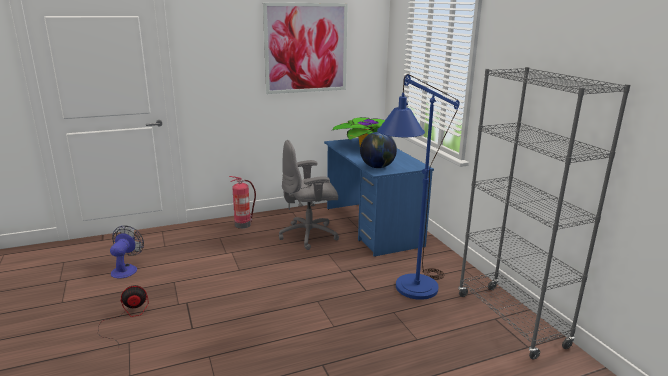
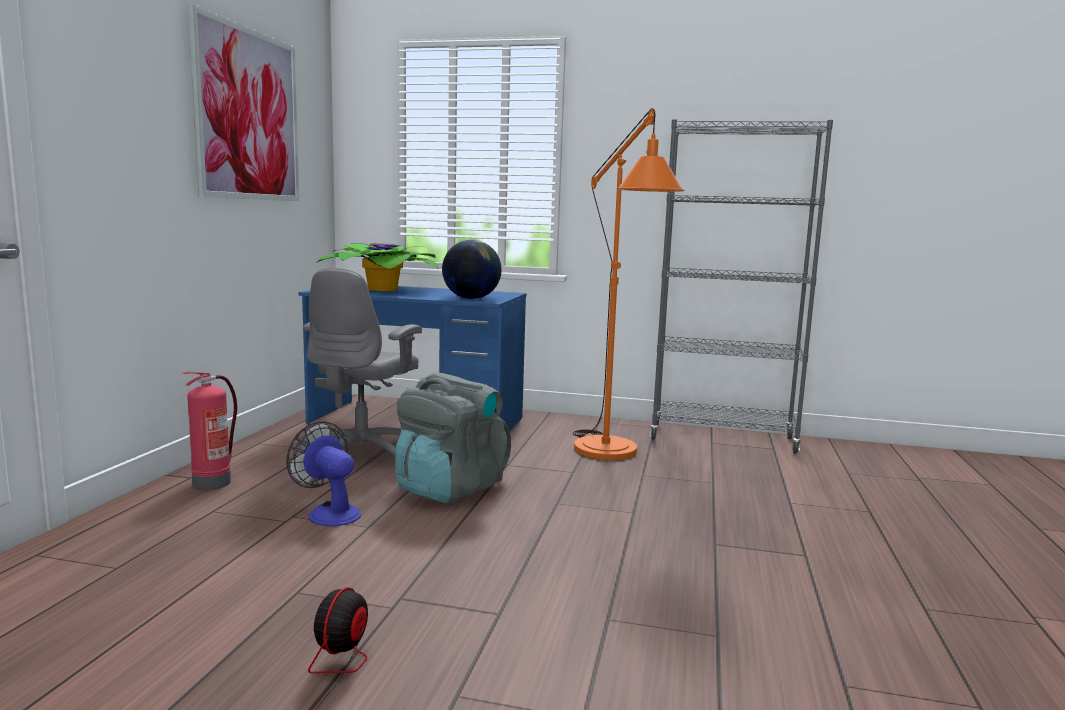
camera: 55 degrees left, 10 degrees down
fan [110,226,144,279] -> fan moved to [286,422,361,526]
blue floor lamp [377,74,460,300] -> orange floor lamp [573,108,685,460]
none -> grey backpack [395,372,511,504]

